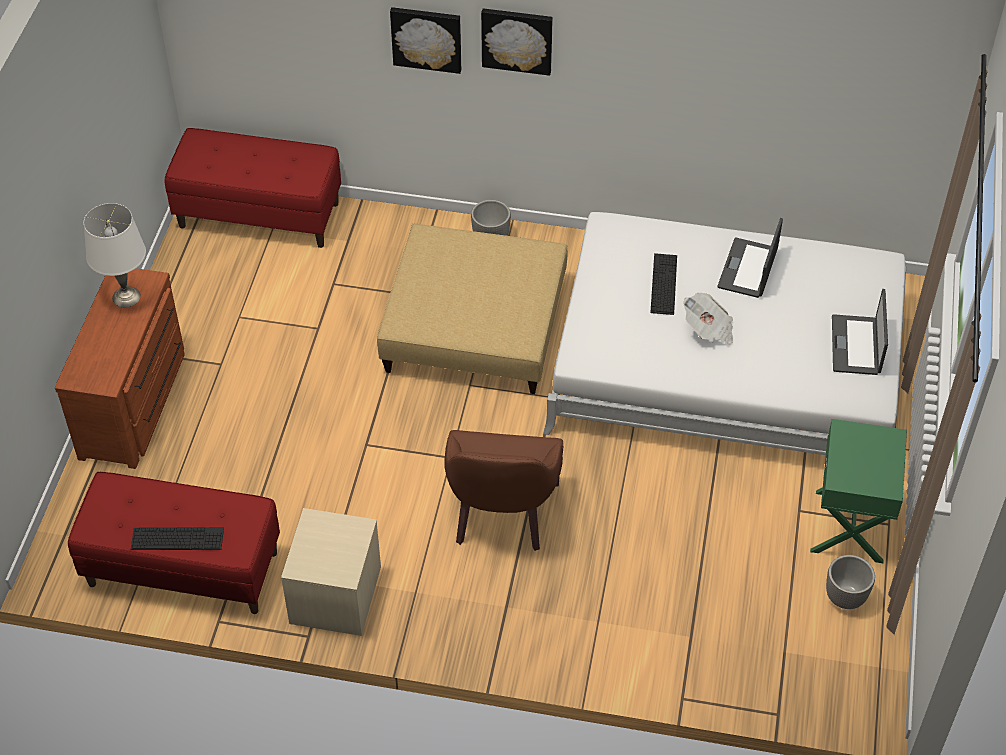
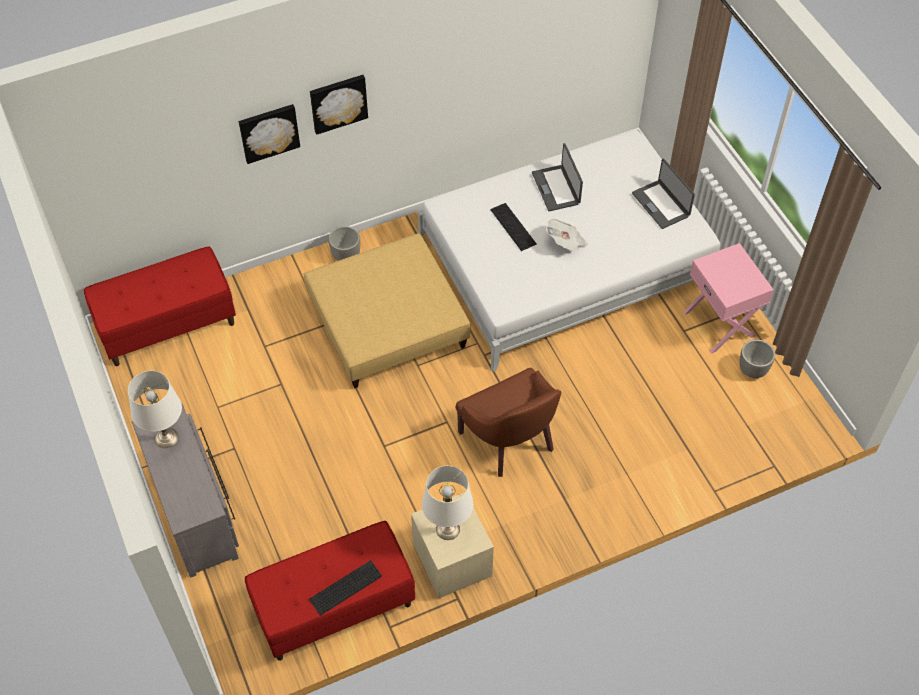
camera: 35 degrees left, 5 degrees up
brown dresser [55,268,185,469] -> grey dresser [132,404,239,578]
green nightstand [810,419,907,563] -> pink nightstand [683,243,774,353]
none -> white table lamp [422,466,473,540]

